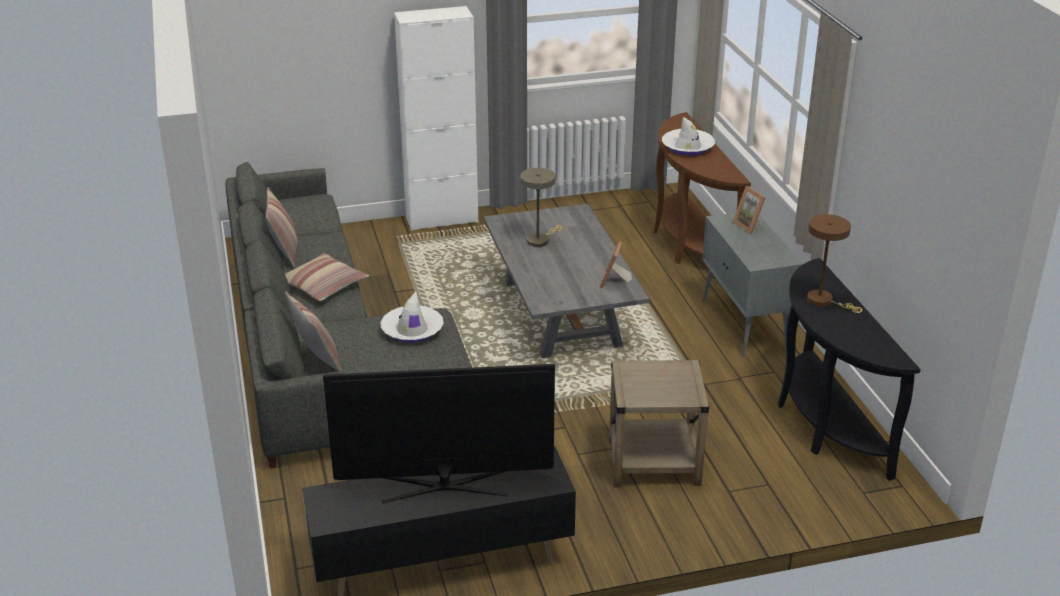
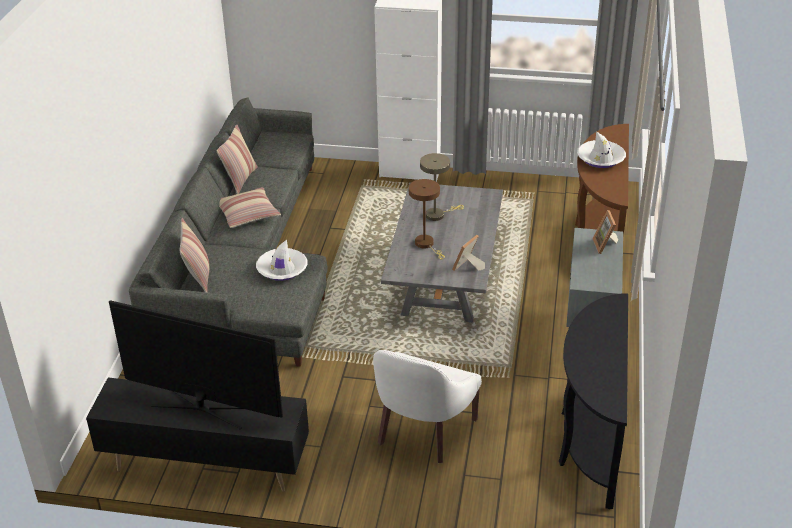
camera: 25 degrees right, 5 degrees up
beige side table [609,360,710,487] -> white armchair [373,350,482,463]
brown table lamp [807,214,862,313] -> brown table lamp moved to [409,179,445,259]

